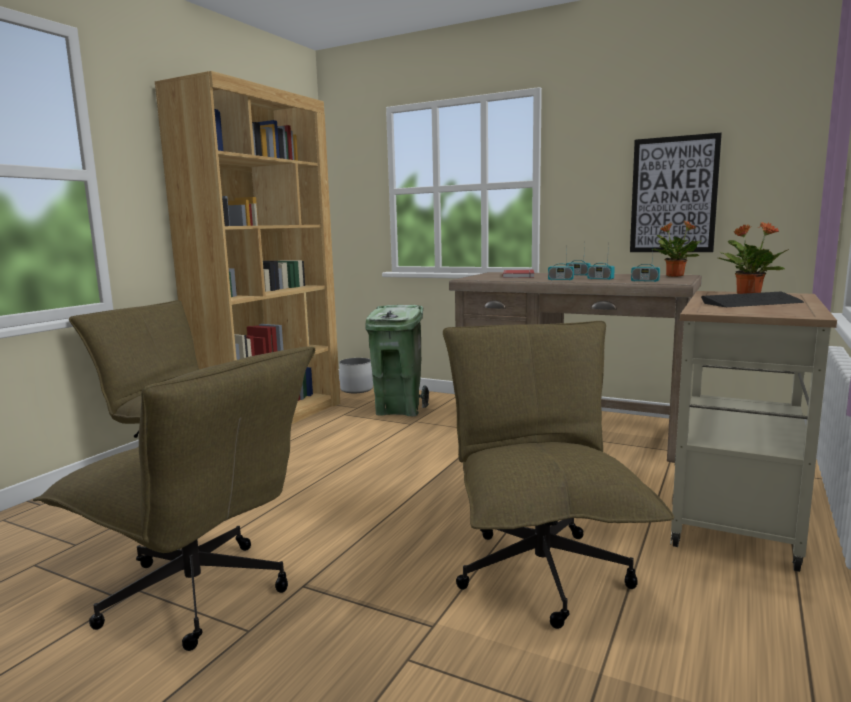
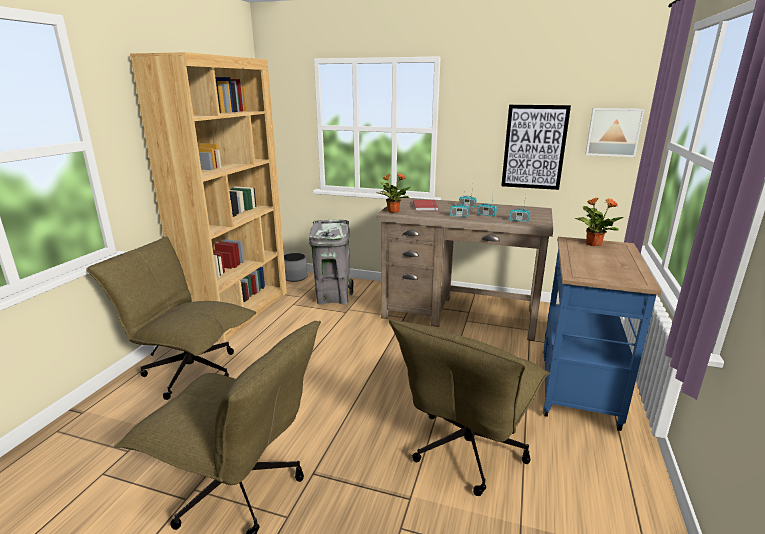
camera: 10 degrees left, 10 degrees up
green trash can [366,305,429,416] -> grey trash can [309,220,354,304]
beige office chair [443,321,674,629] -> beige office chair turned 135 degrees counterclockwise [389,320,550,496]
potted plant [652,221,701,277] -> potted plant moved to [376,173,411,213]
beige cart [670,291,837,572] -> blue cart [543,237,662,431]
keyboard [701,292,804,307] -> none
none -> picture [585,108,645,157]

